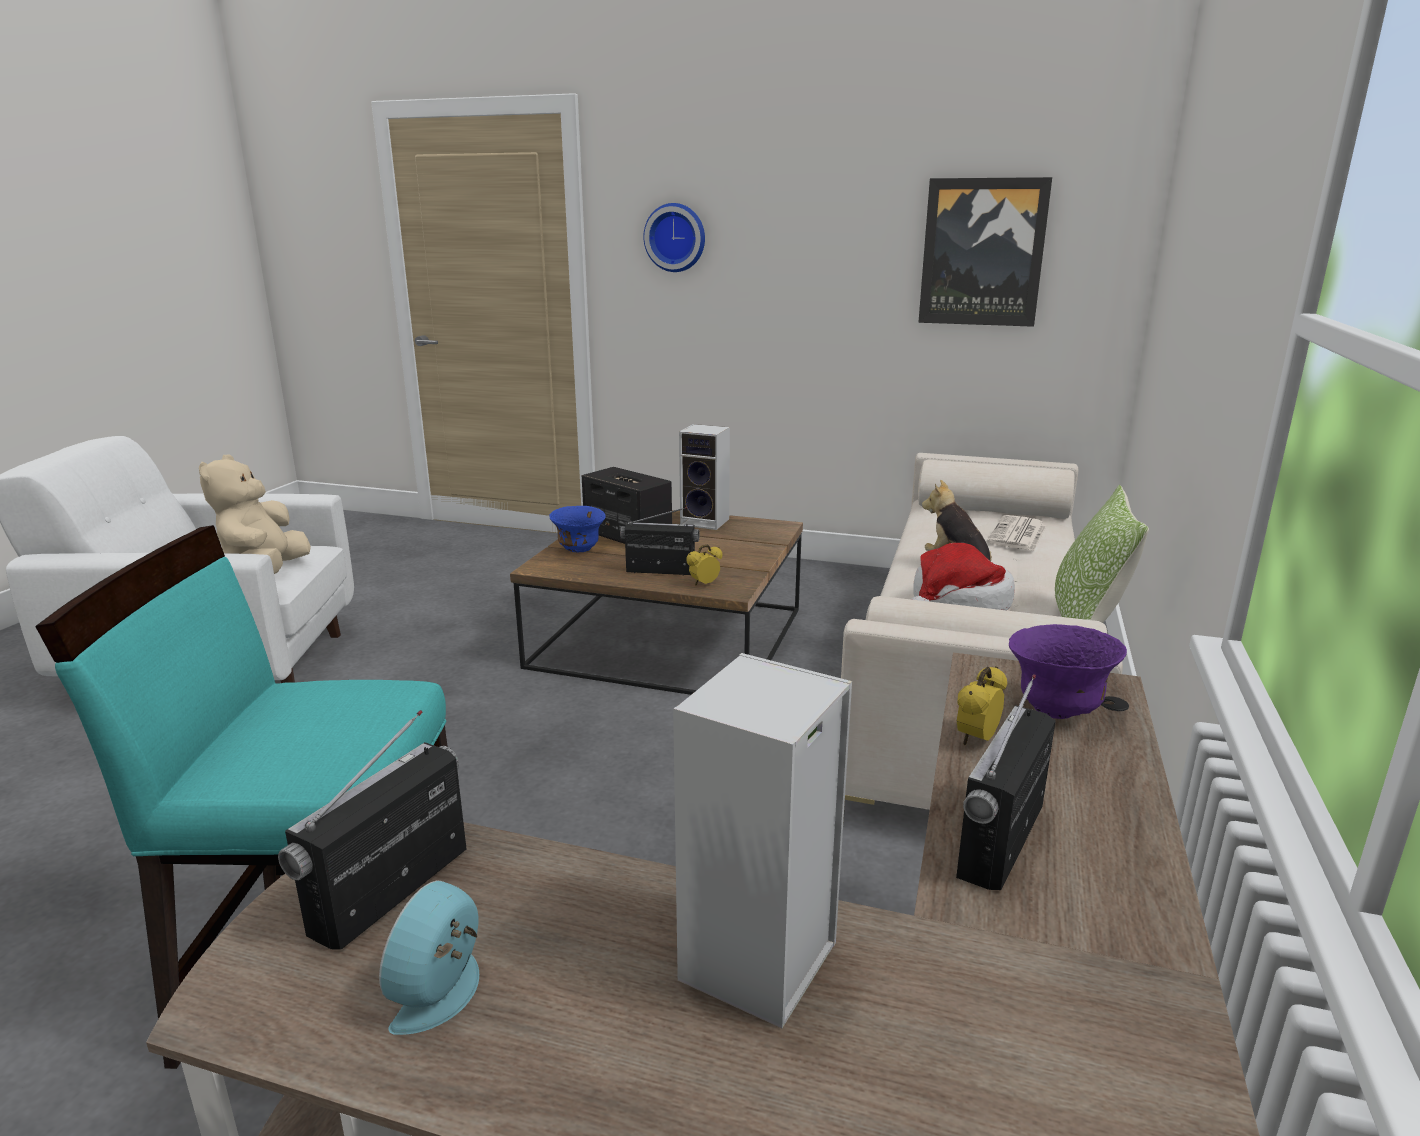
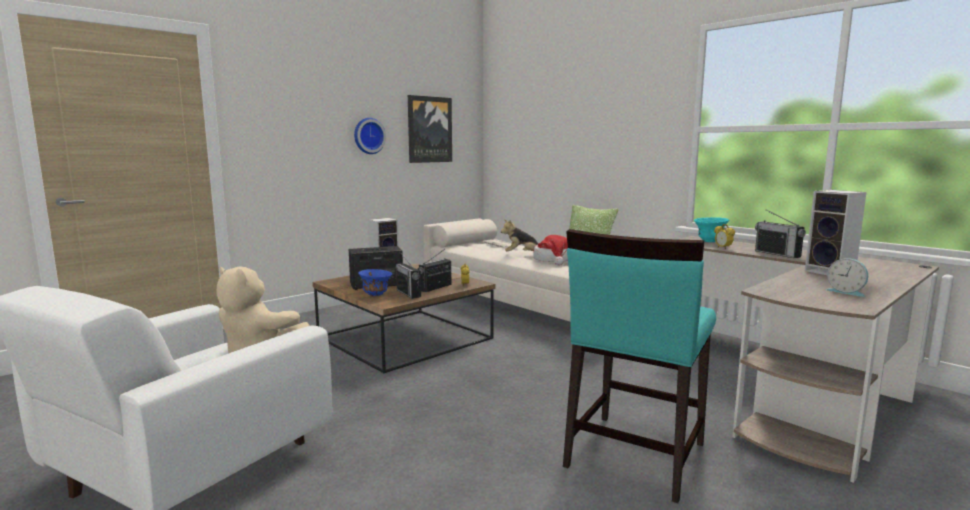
camera: 60 degrees left, 10 degrees down
radio [278,710,466,950] -> radio moved to [395,253,421,299]
wall clock [643,203,705,272] -> wall clock moved to [354,118,386,154]
purple bowl [1009,624,1127,719] -> turquoise bowl [694,217,729,242]

